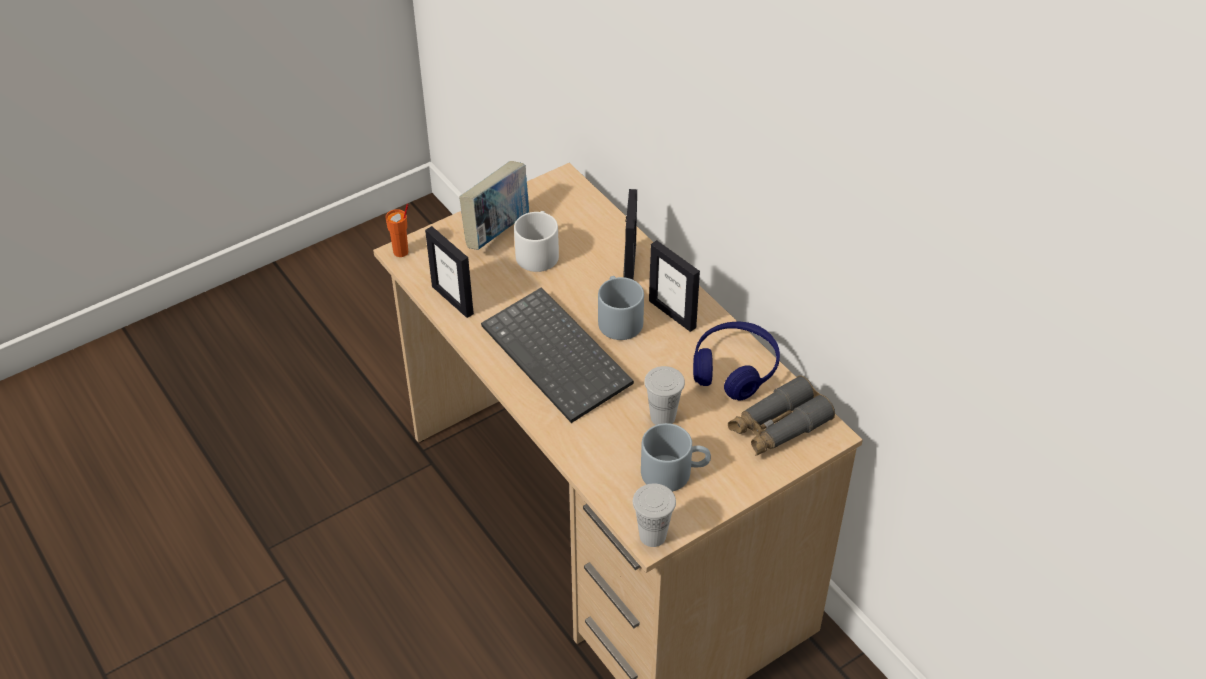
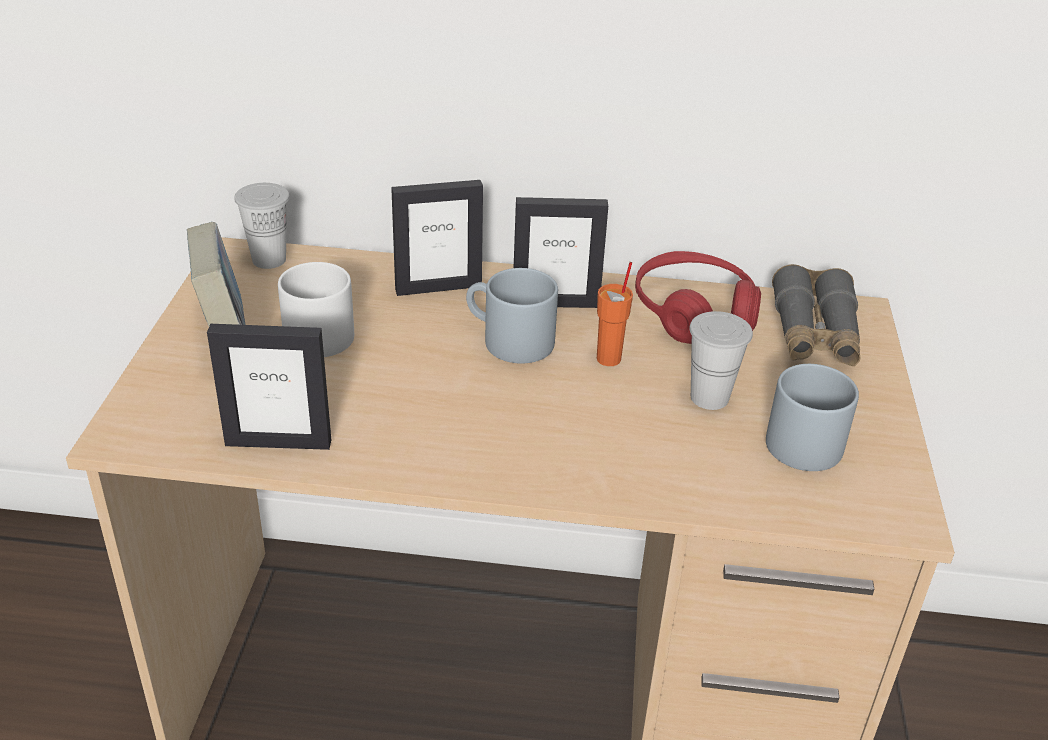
camera: 50 degrees left, 10 degrees down
orange cup [385,204,408,257] -> orange cup moved to [597,262,633,366]
keyboard [481,287,634,423] -> none
picture frame [624,189,637,280] -> picture frame turned 120 degrees clockwise [391,180,483,296]
white cup [633,483,676,547] -> white cup moved to [234,183,290,269]
blue headphones [693,322,780,400] -> red headphones [635,251,761,344]

